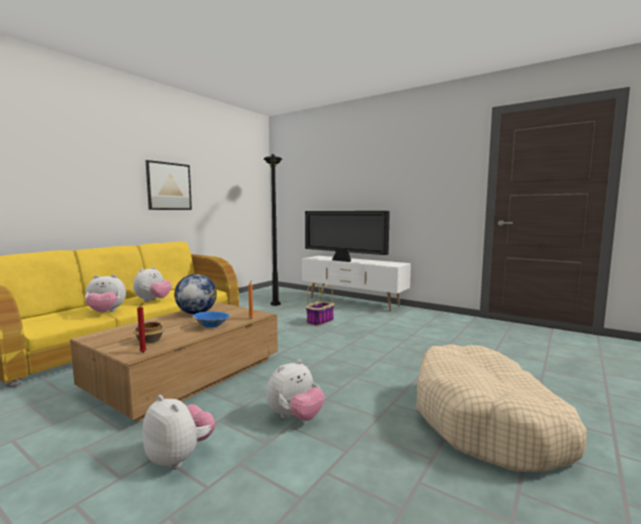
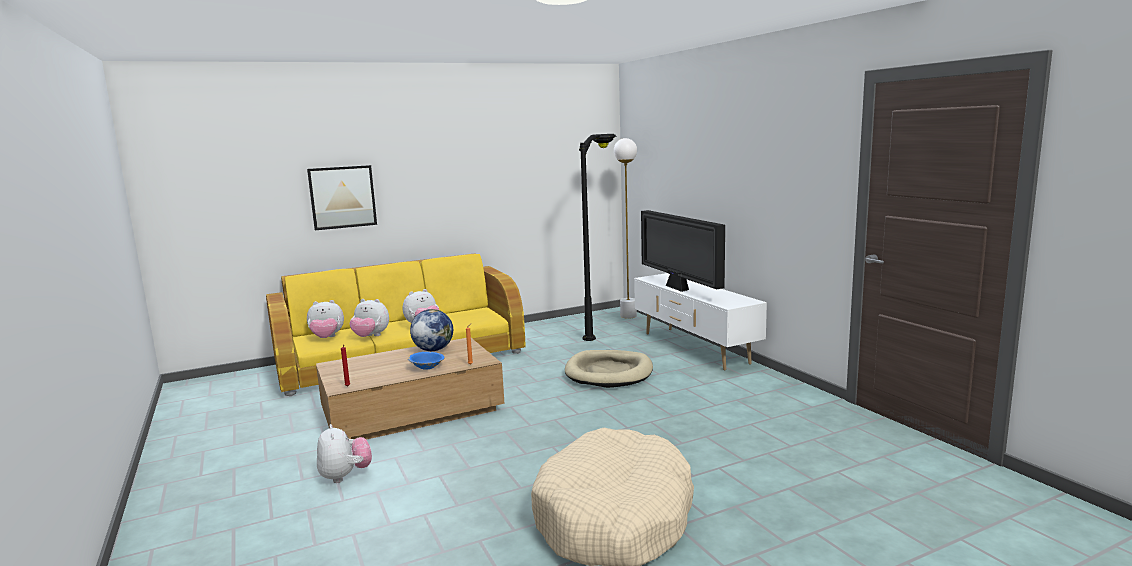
camera: 30 degrees right, 5 degrees up
bowl [133,322,165,344] -> none
picture [146,160,192,210] -> picture moved to [307,165,377,230]
plush toy [266,359,325,421] -> plush toy moved to [307,300,344,338]
basket [306,282,334,326] -> beige dog bed [565,350,653,388]
none -> white floor lamp [614,138,637,319]

